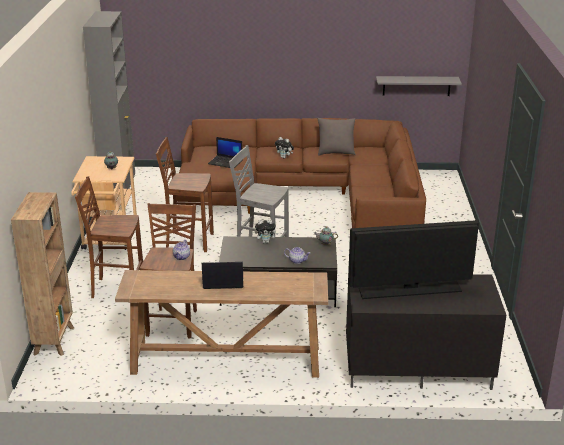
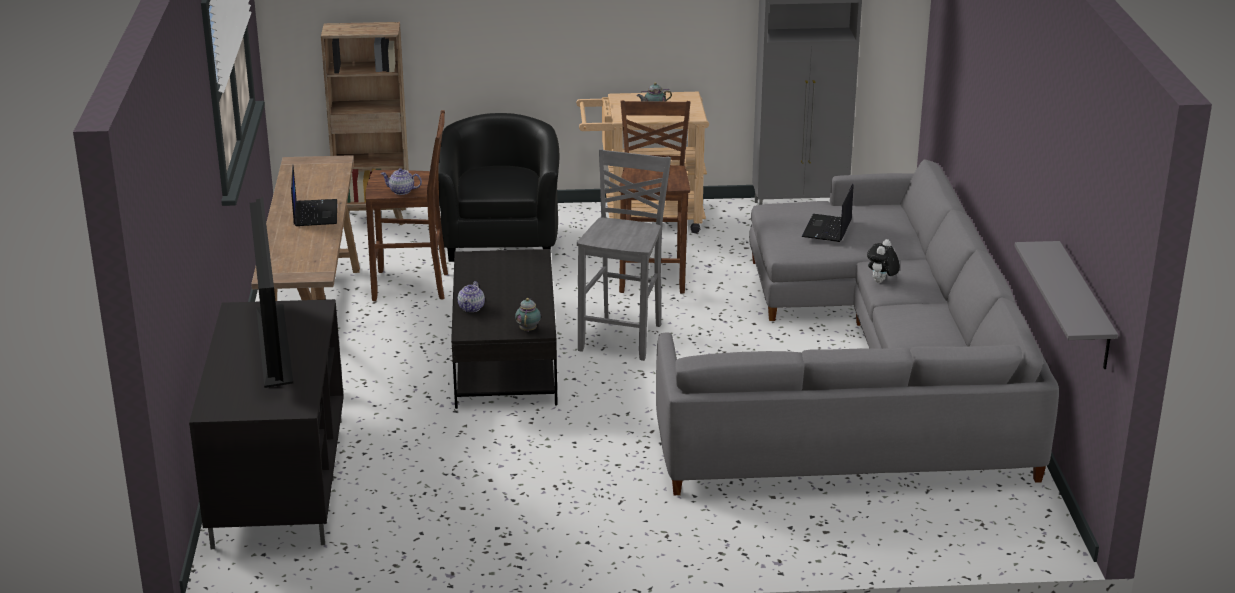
camera: 85 degrees right, 0 degrees up
brown stool [75,176,143,298] -> black armchair [438,113,559,262]
brown sofa [177,118,426,228] -> grey sofa [656,159,1059,495]
plush toy [255,219,279,243] -> none
grey pillow [317,118,356,156] -> none

